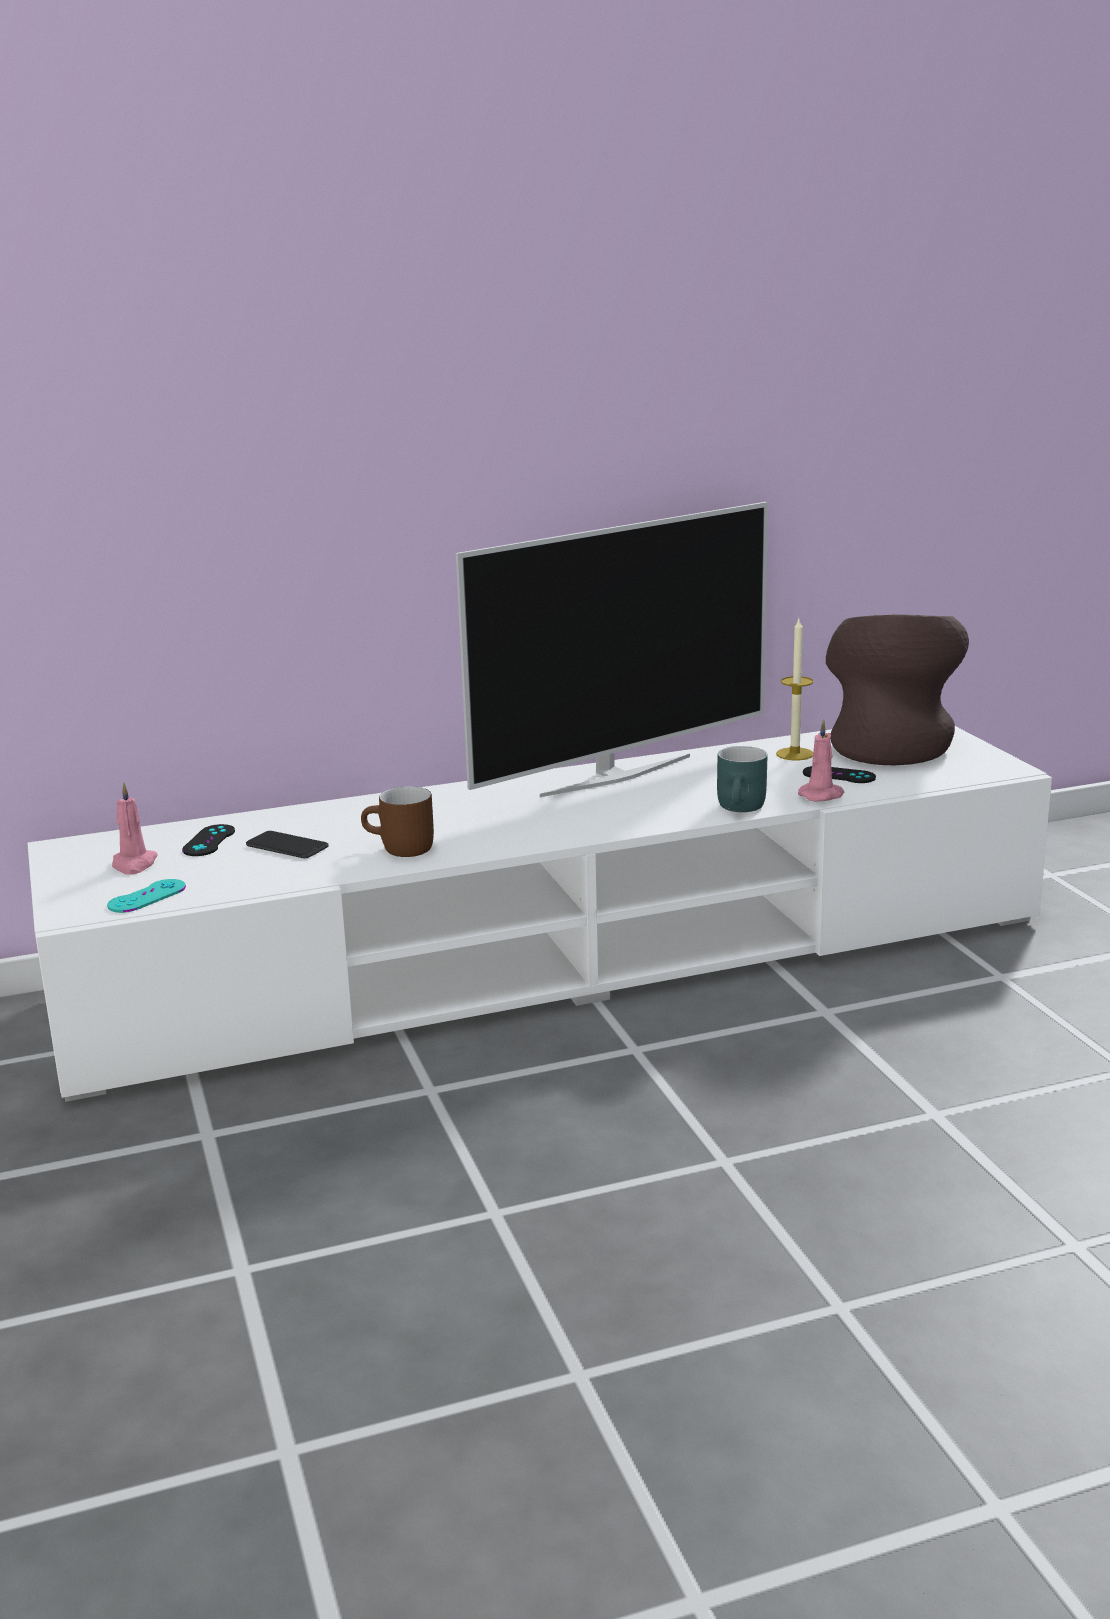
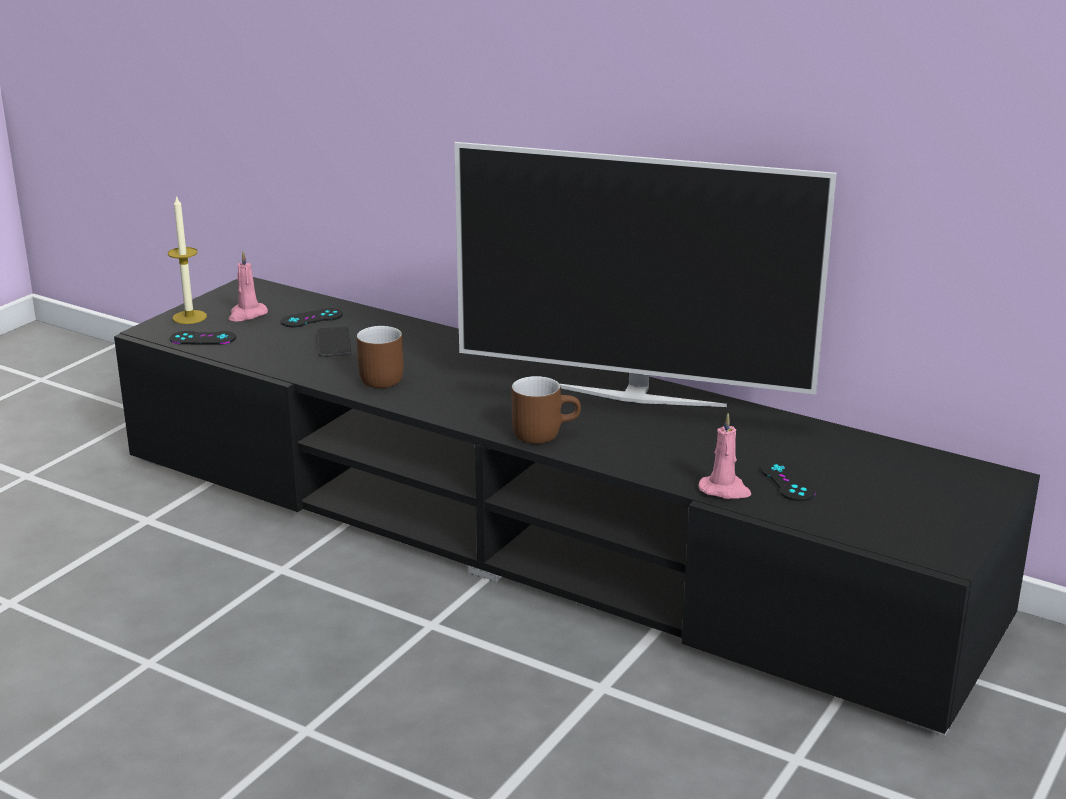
camera: 50 degrees right, 5 degrees up
white tv stand [27,726,1052,1102] -> black tv stand [114,277,1040,736]
turquoise game controller [107,879,186,913] -> black game controller [170,331,236,345]
turquoise mug [717,746,768,812] -> none
candle [776,619,813,760] -> candle moved to [168,195,207,324]
brown vase [826,615,969,765] -> none
none -> brown mug [511,376,581,444]

